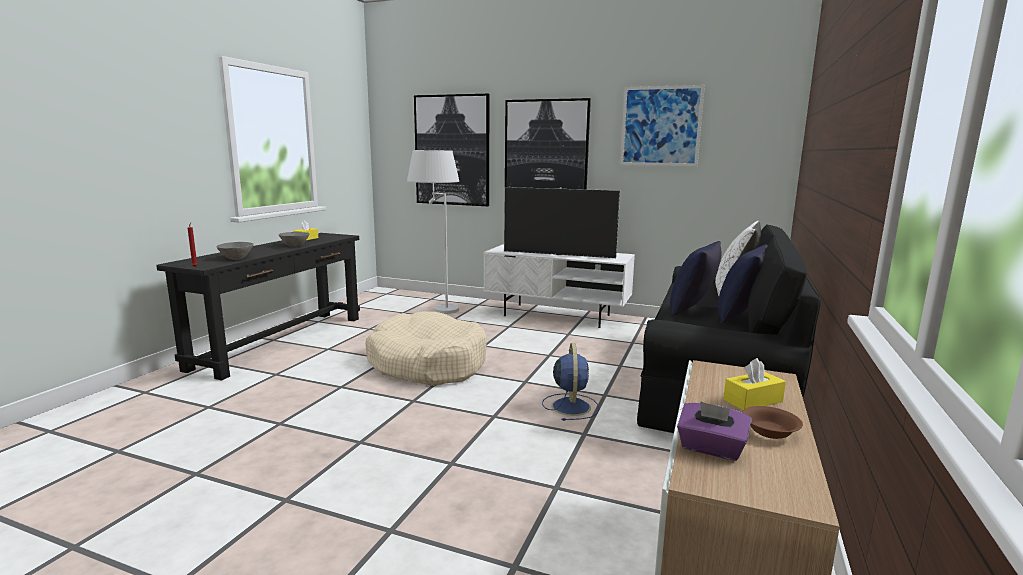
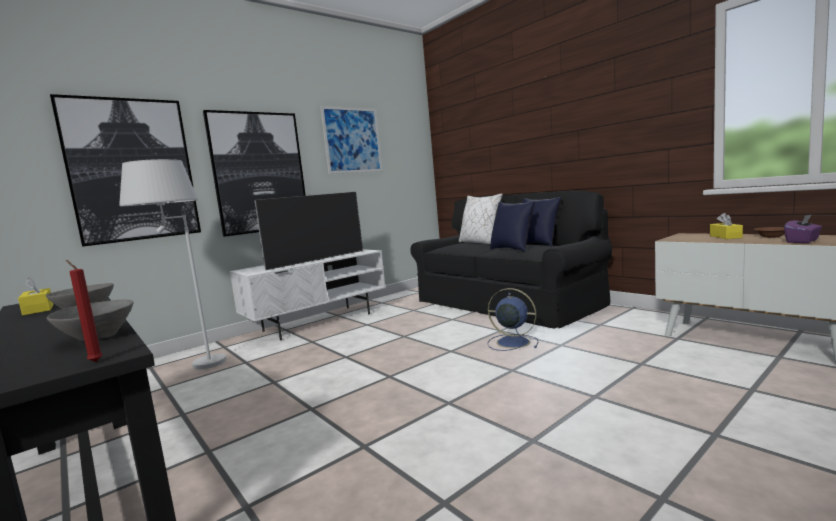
camera: 60 degrees left, 5 degrees down
beige dog bed [365,312,487,386] -> none

